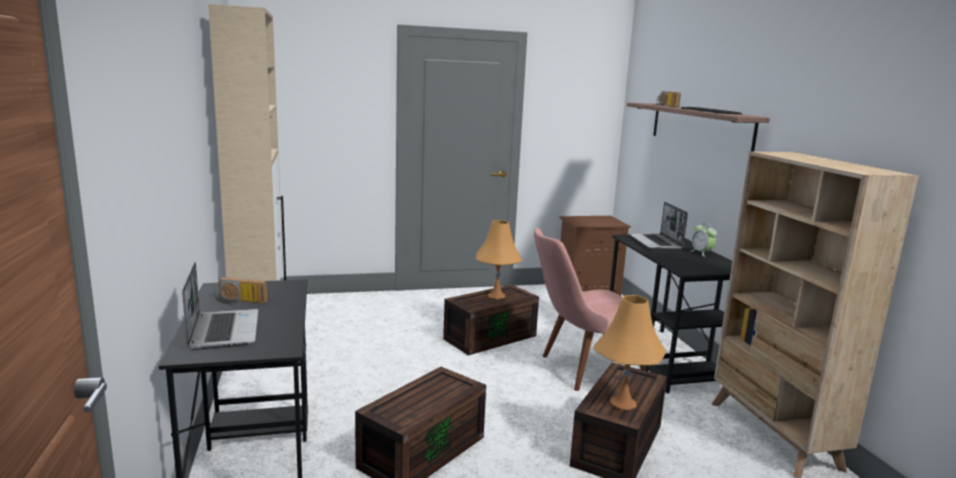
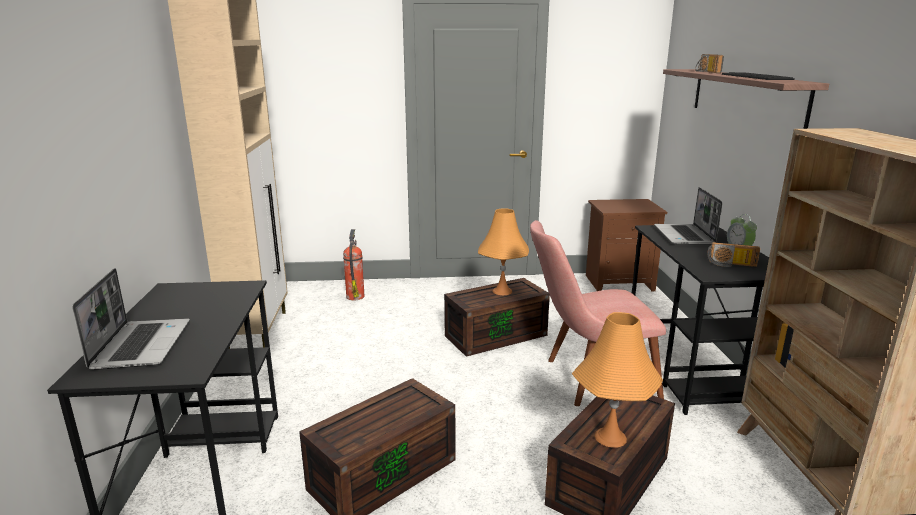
camera: 10 degrees right, 5 degrees up
radio [215,277,268,304] -> radio moved to [708,242,760,267]
none -> fire extinguisher [343,229,364,300]

